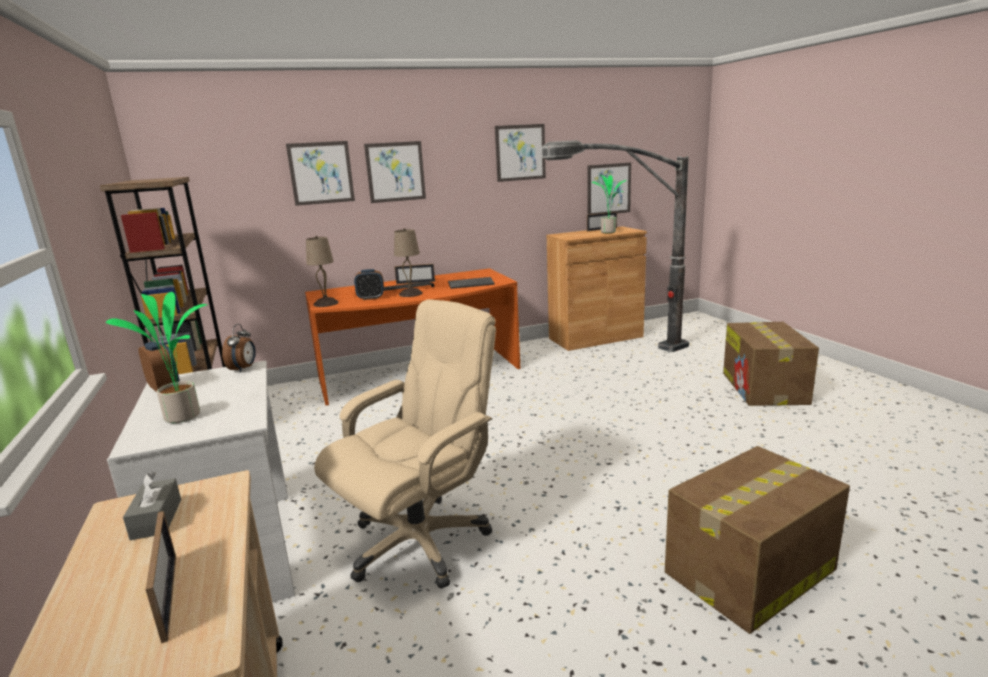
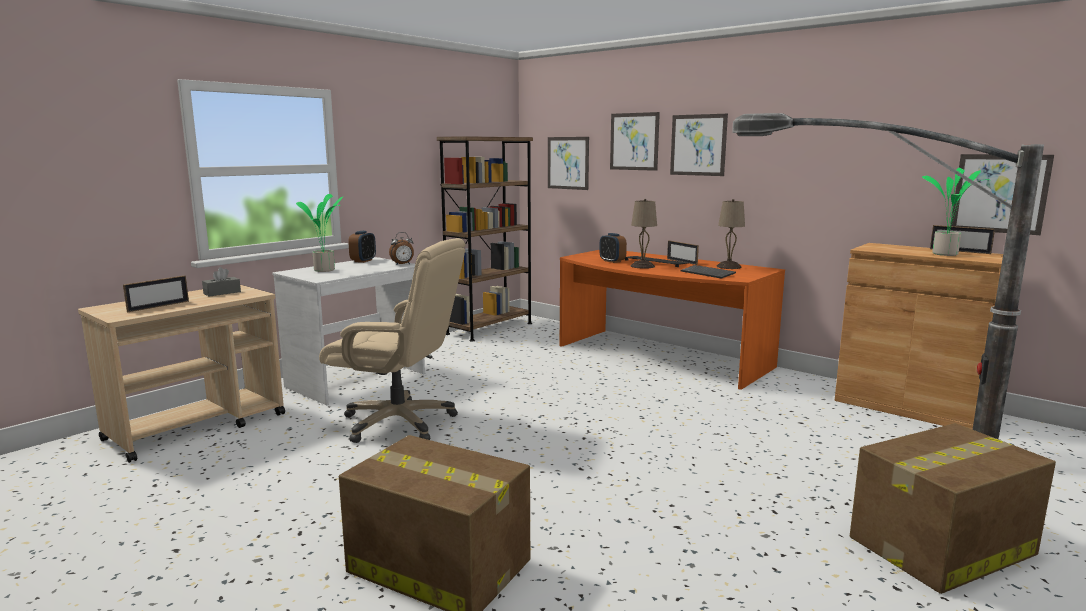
camera: 60 degrees right, 5 degrees down
beige table lamp [306,236,339,307] -> beige table lamp moved to [716,199,745,269]
picture [495,124,546,182] -> picture moved to [548,137,589,190]

